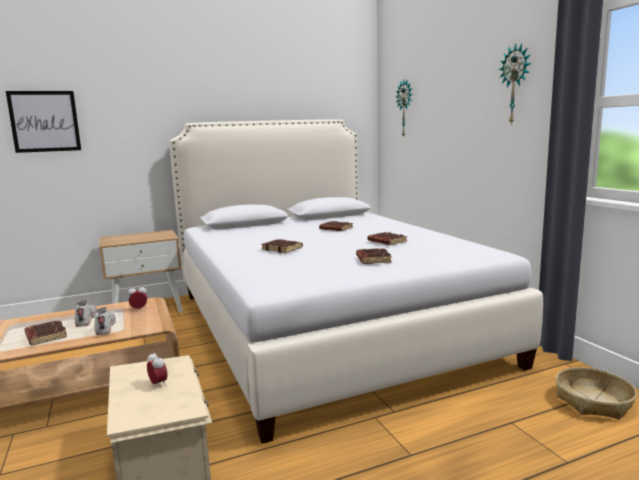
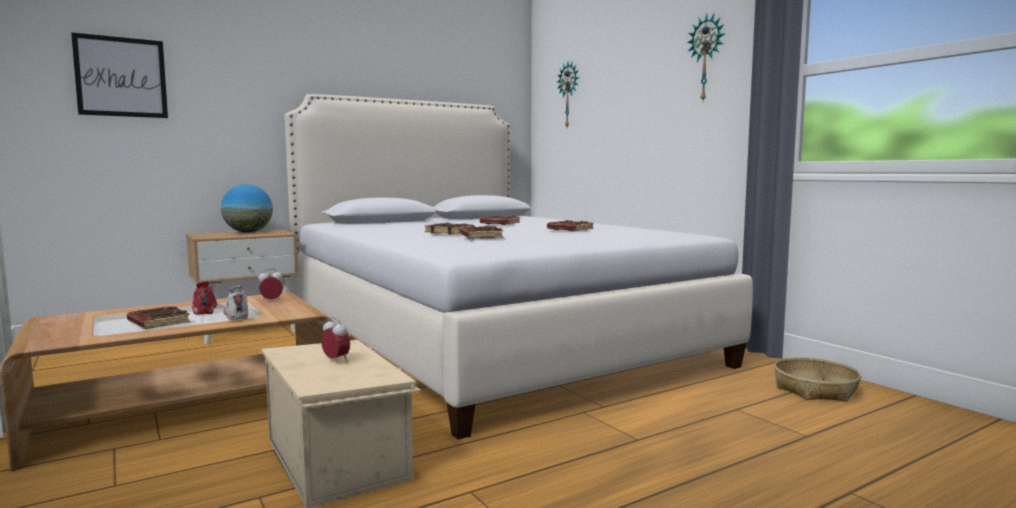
camera: 10 degrees left, 5 degrees down
white shoe [75,300,98,327] -> red shoe [192,281,217,315]
brown book [356,248,392,264] -> brown book moved to [460,225,503,239]
none -> globe [221,184,273,233]

